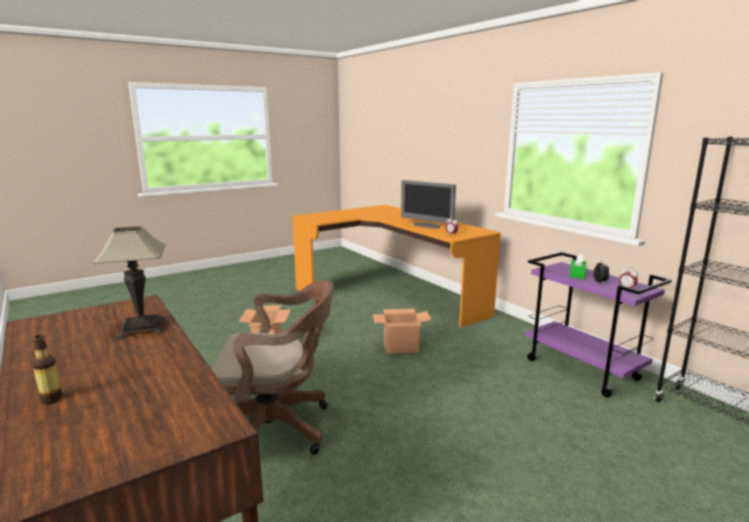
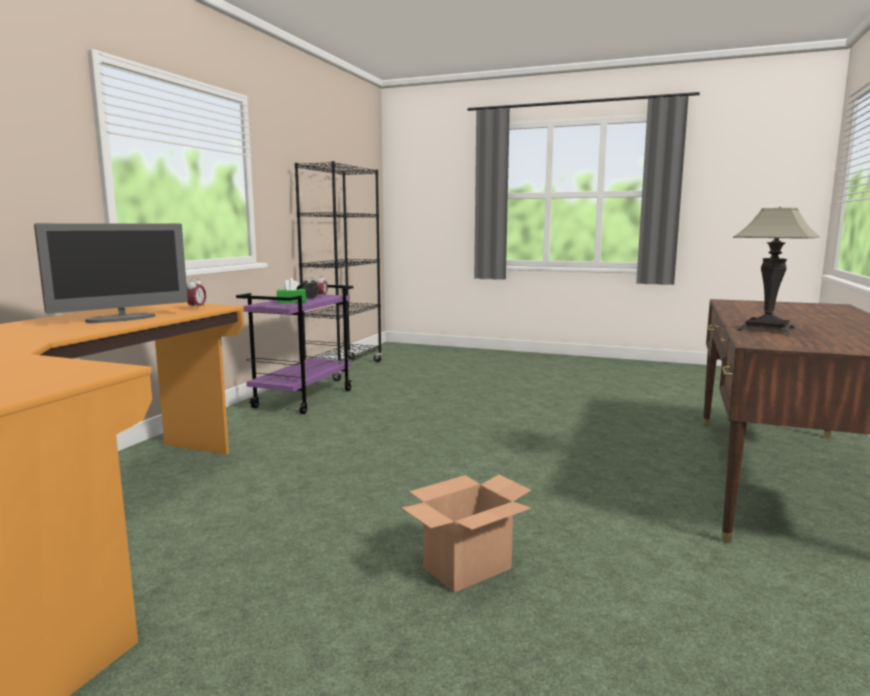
camera: 125 degrees left, 5 degrees down
bottle [32,335,63,404] -> none
brown office chair [211,280,334,455] -> none
cardboard box [373,309,431,354] -> none
monitor [401,180,456,228] -> monitor turned 45 degrees clockwise [34,223,188,323]

